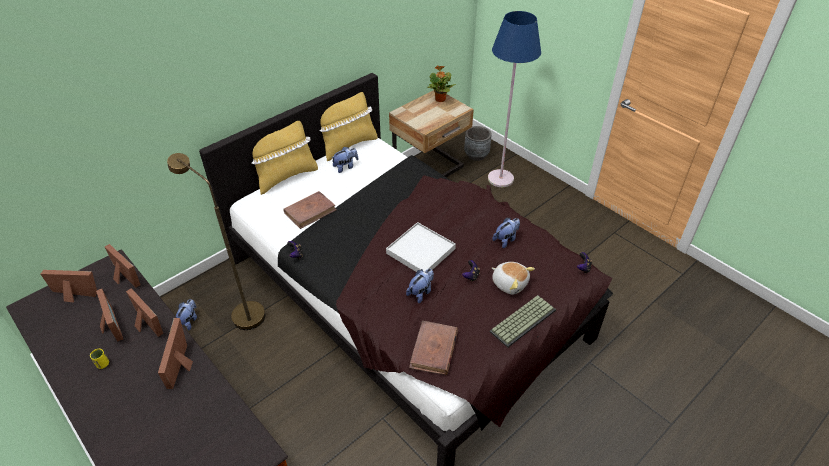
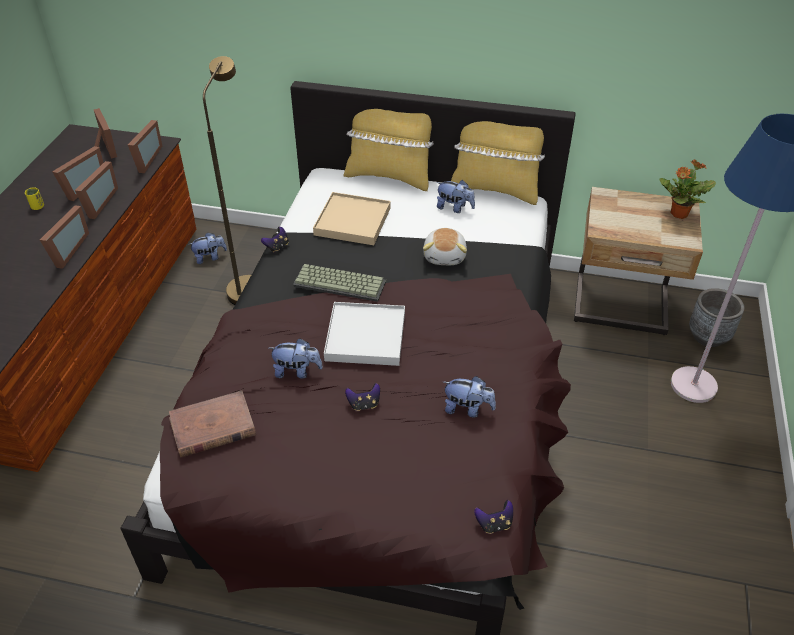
camera: 55 degrees right, 0 degrees up
picture frame [158,318,193,389] -> picture frame turned 135 degrees clockwise [40,205,89,269]
brown book [283,191,337,229] -> beige tray [313,192,390,245]
keyboard [490,295,556,348] -> keyboard moved to [293,264,386,302]
plush toy [492,262,535,294] -> plush toy moved to [423,228,467,265]

